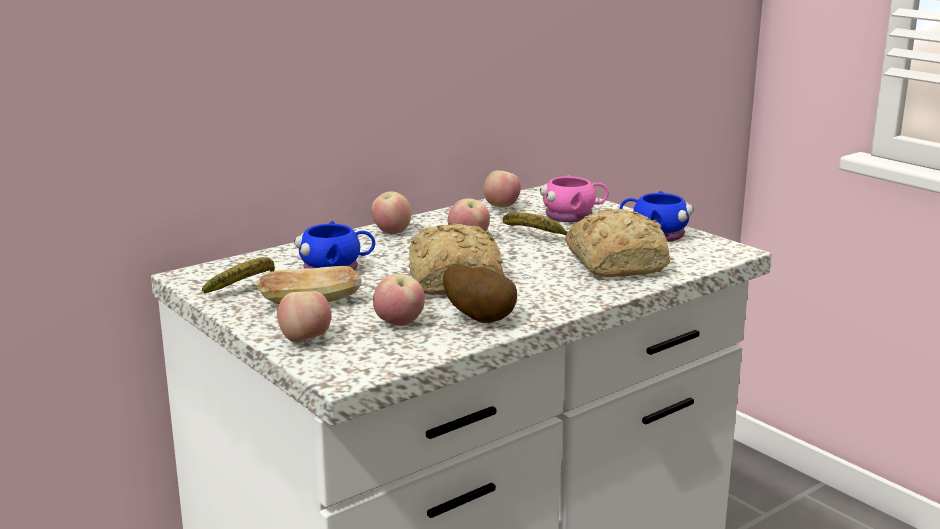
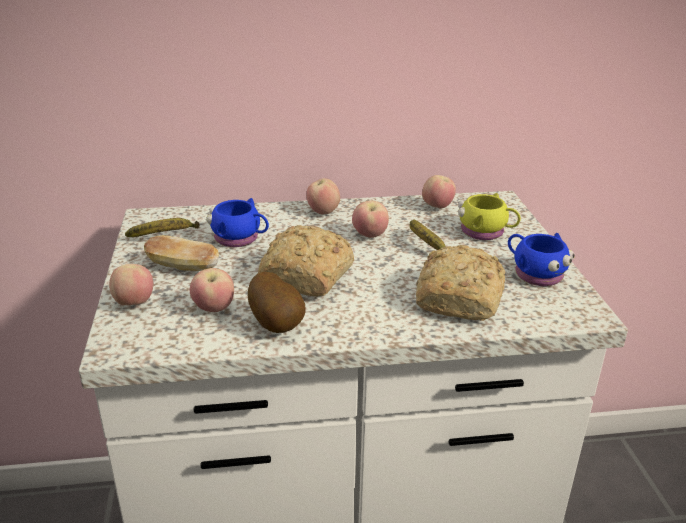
camera: 30 degrees right, 10 degrees up
pink mug [540,175,609,222] -> yellow mug [458,193,521,240]

